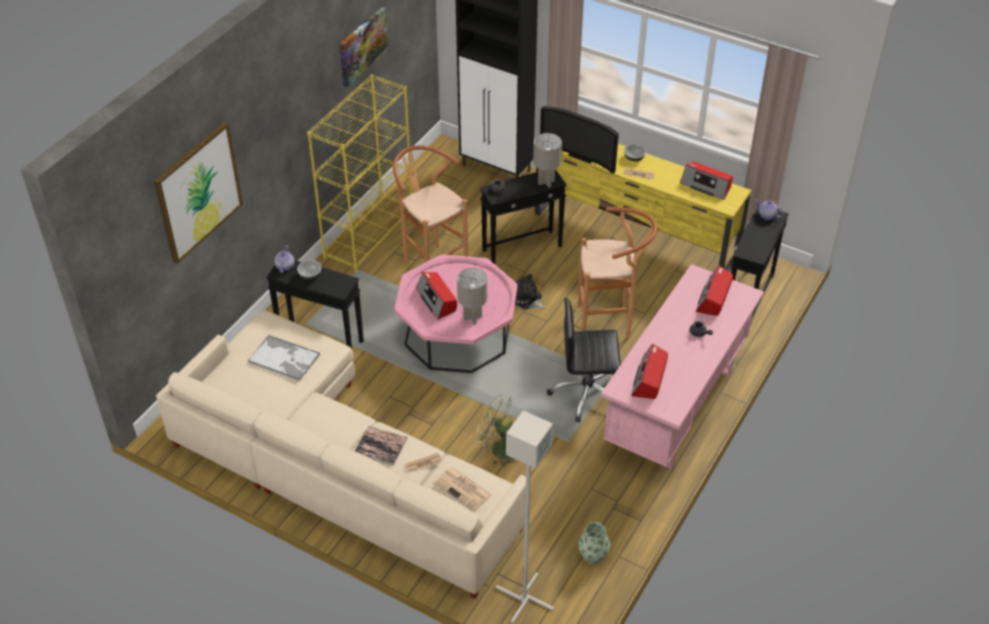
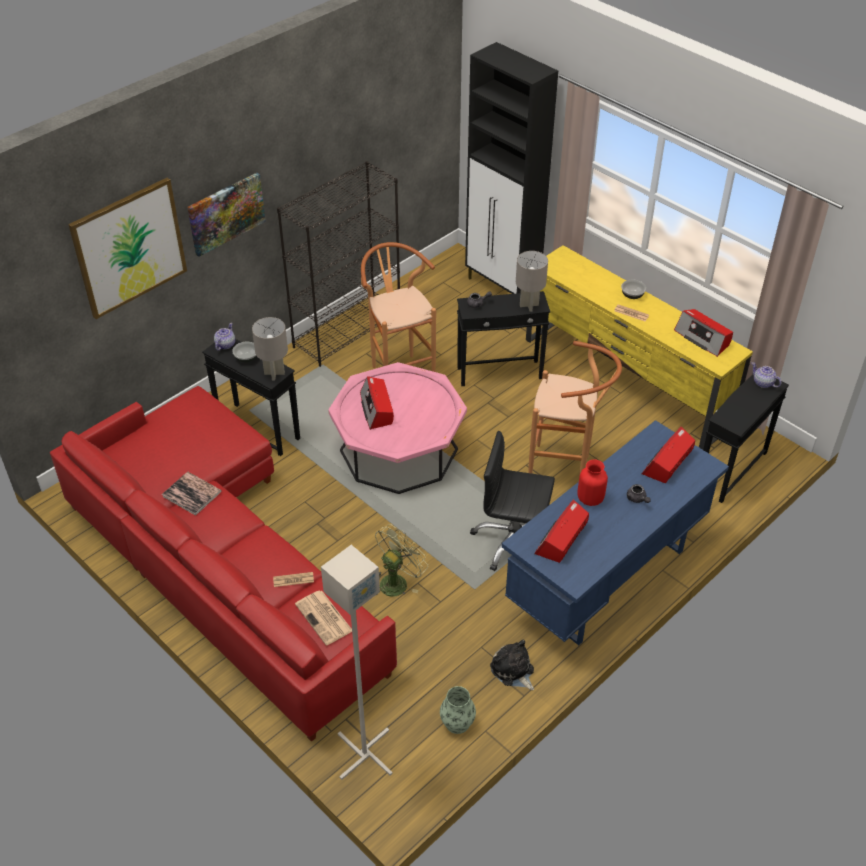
camera: 15 degrees right, 0 degrees up
beige sofa [156,310,526,599] -> red sofa [50,386,397,742]
tray [248,335,320,381] -> none
yellow bookcase [307,74,412,272] -> black bookcase [277,161,400,367]
picture [339,7,389,87] -> picture moved to [187,172,266,257]
book [355,426,408,466] -> book moved to [162,472,222,516]
grey table lamp [457,268,487,324] -> grey table lamp moved to [252,317,288,380]
green fan [475,394,518,467] -> green fan turned 90 degrees clockwise [375,524,428,597]
plush toy [515,273,546,309] -> plush toy moved to [490,640,534,690]
television [540,106,619,174] -> none
pink desk [601,264,764,470] -> blue desk [502,420,729,646]
none -> red vase [577,459,608,506]

